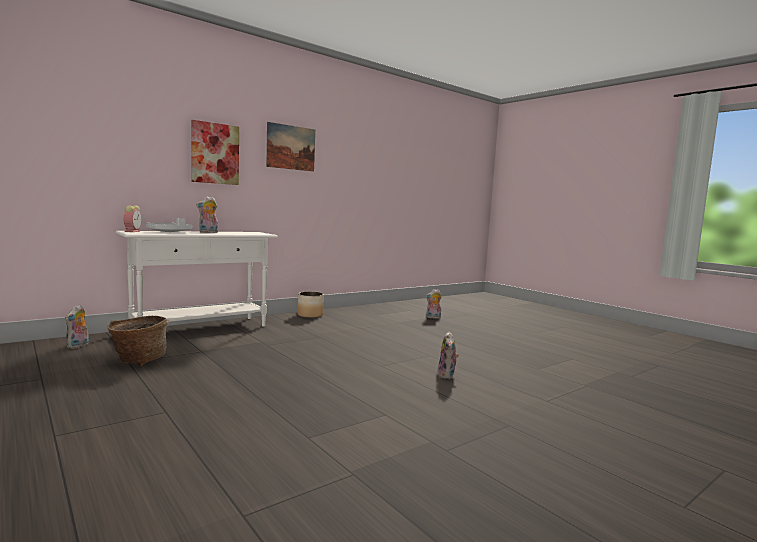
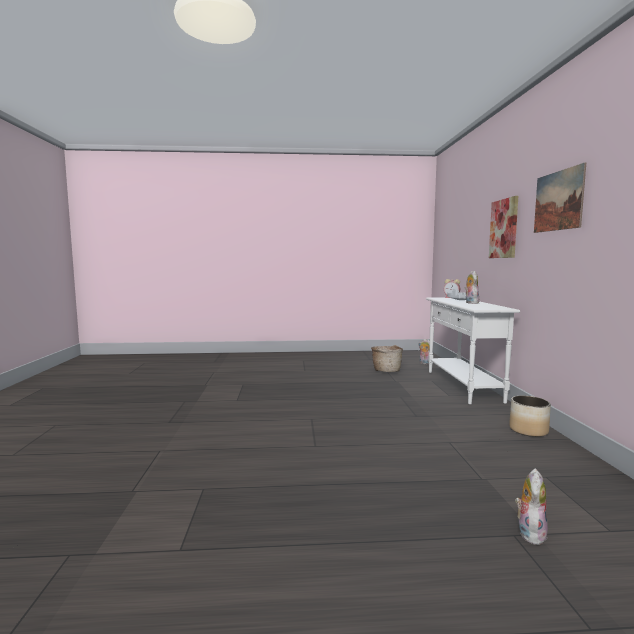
camera: 125 degrees right, 0 degrees up
plush toy [438,331,459,379] -> none

